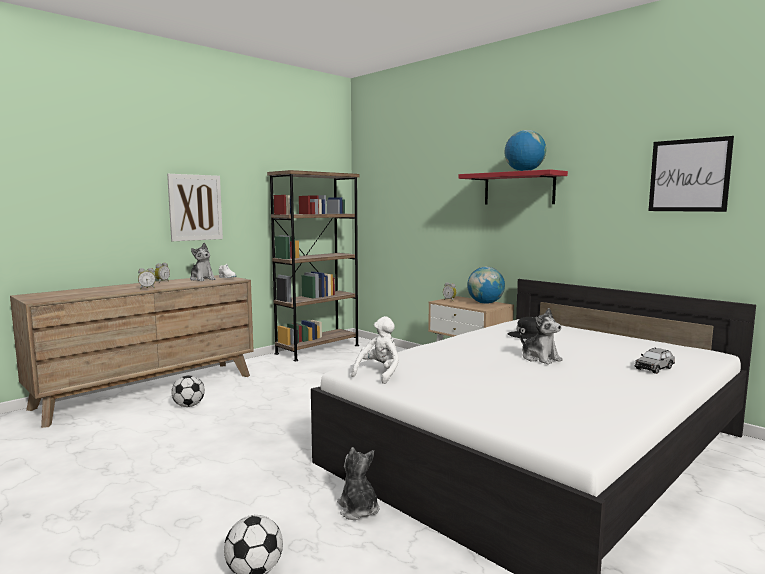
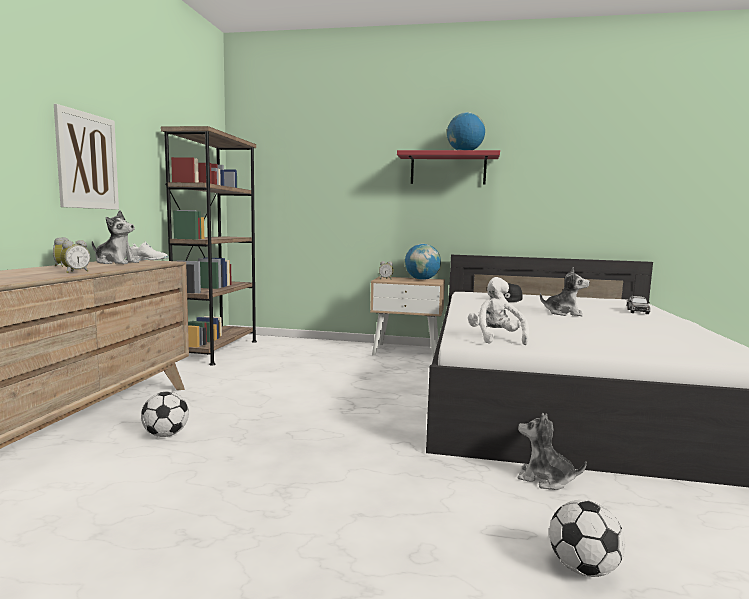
camera: 35 degrees left, 0 degrees up
picture [648,136,734,212] -> none

